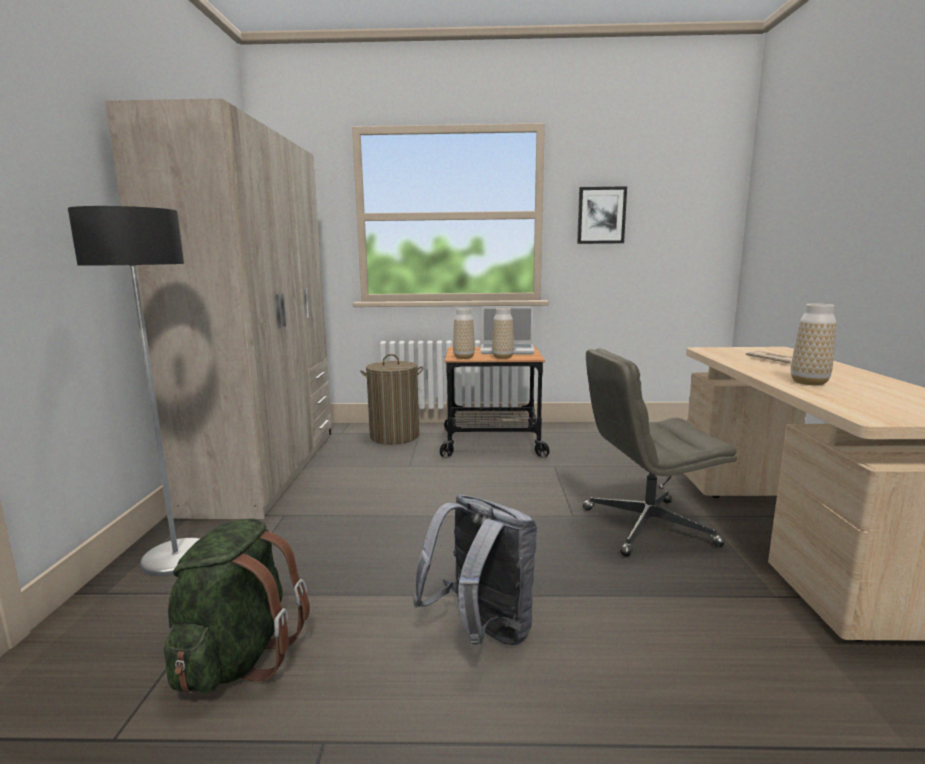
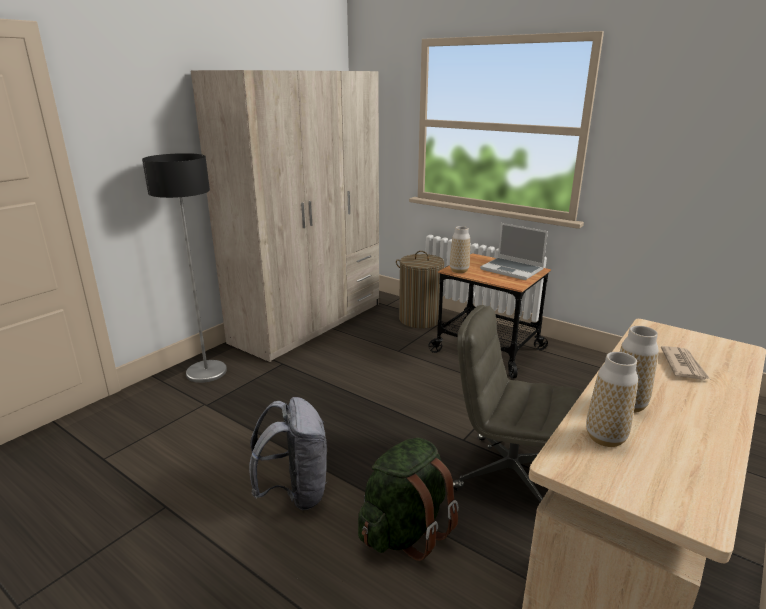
camera: 35 degrees right, 10 degrees up
green backpack [164,518,310,693] -> green backpack moved to [358,438,459,561]
vase [492,308,514,359] -> vase moved to [586,352,638,447]
picture [577,186,627,244] -> none

